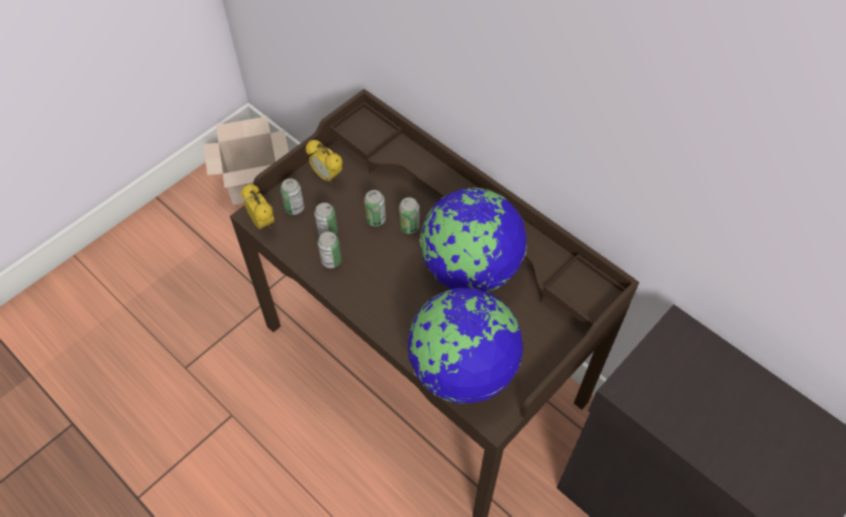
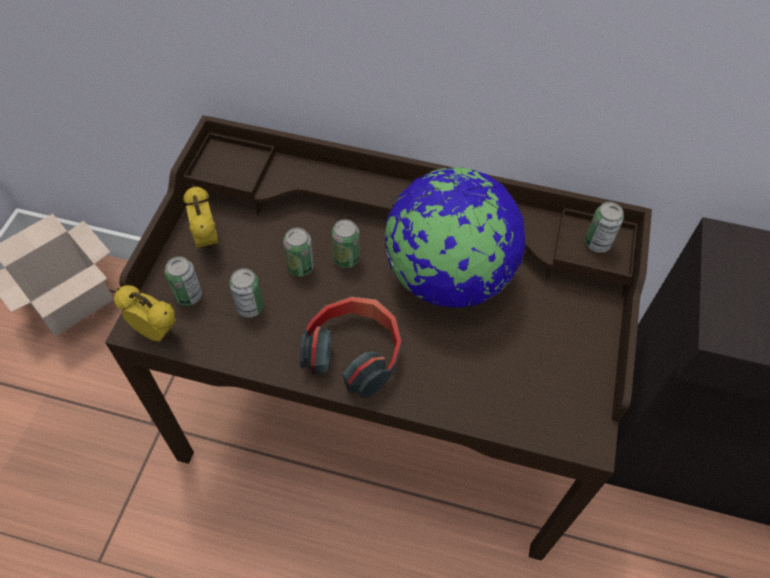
camera: 30 degrees left, 0 degrees up
alarm clock [305,140,343,184] -> alarm clock turned 120 degrees counterclockwise [183,185,219,250]
can [318,232,342,268] -> can moved to [585,202,624,253]
globe [408,288,524,404] -> none
none -> headphones [300,297,401,398]

